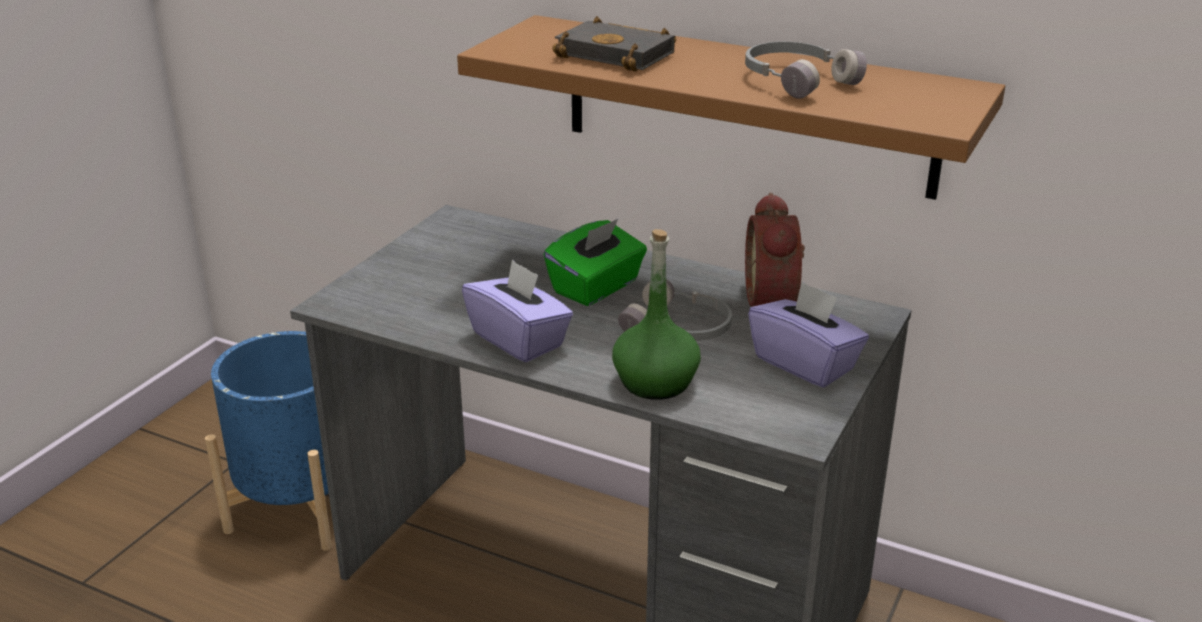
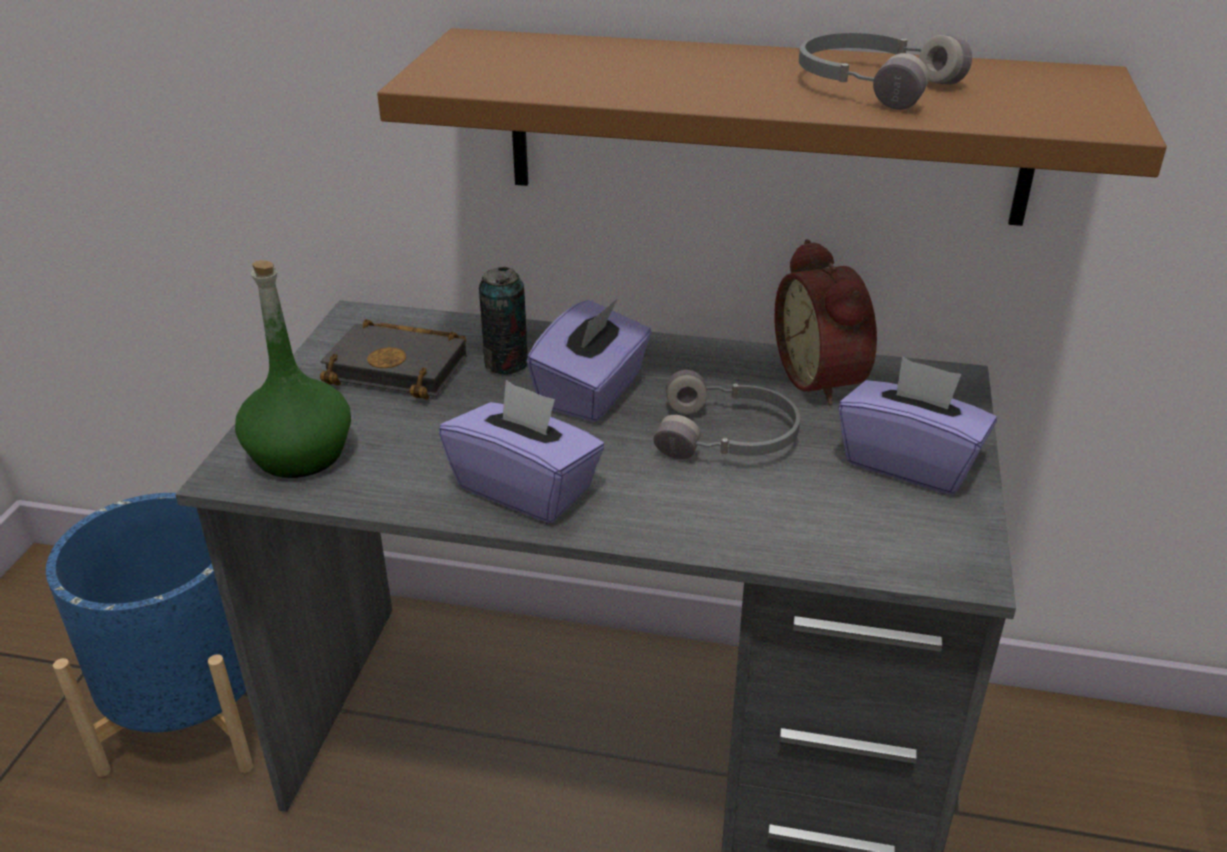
camera: 15 degrees left, 5 degrees up
green tissue box [543,218,647,306] -> purple tissue box [527,298,652,422]
black book [552,16,676,72] -> black book moved to [320,319,466,400]
green bottle [612,229,701,400] -> green bottle moved to [235,261,351,478]
none -> can [479,267,528,375]

